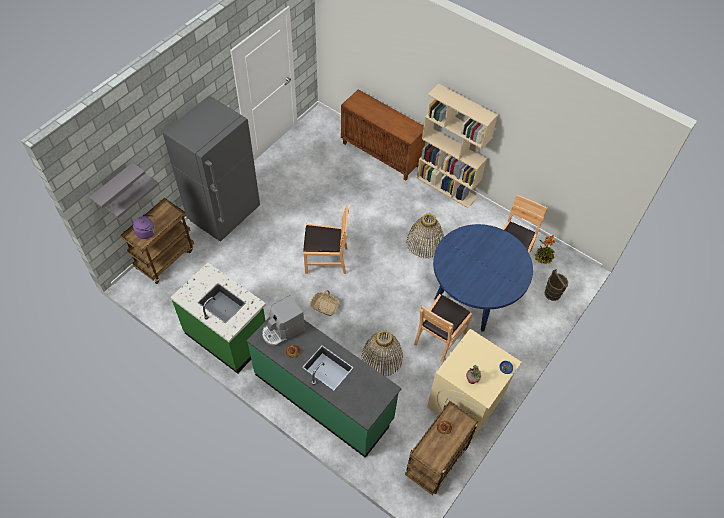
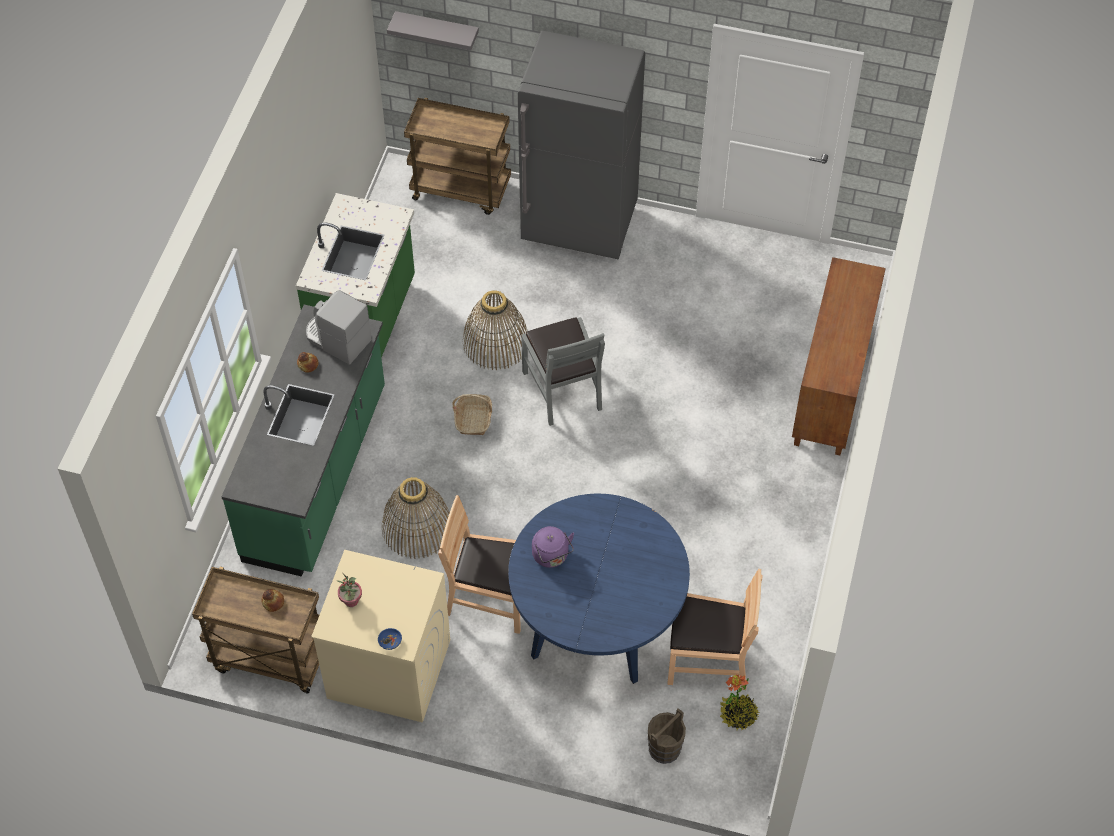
camera: 70 degrees right, 0 degrees up
grey shelf [106,174,159,218] -> none
purple kettle [133,214,155,239] -> purple kettle moved to [532,526,574,568]
brown chair [303,205,349,274] -> grey chair [521,317,605,426]
basket [407,214,444,258] -> basket moved to [463,290,528,370]
beige bookcase [417,84,498,208] -> none

